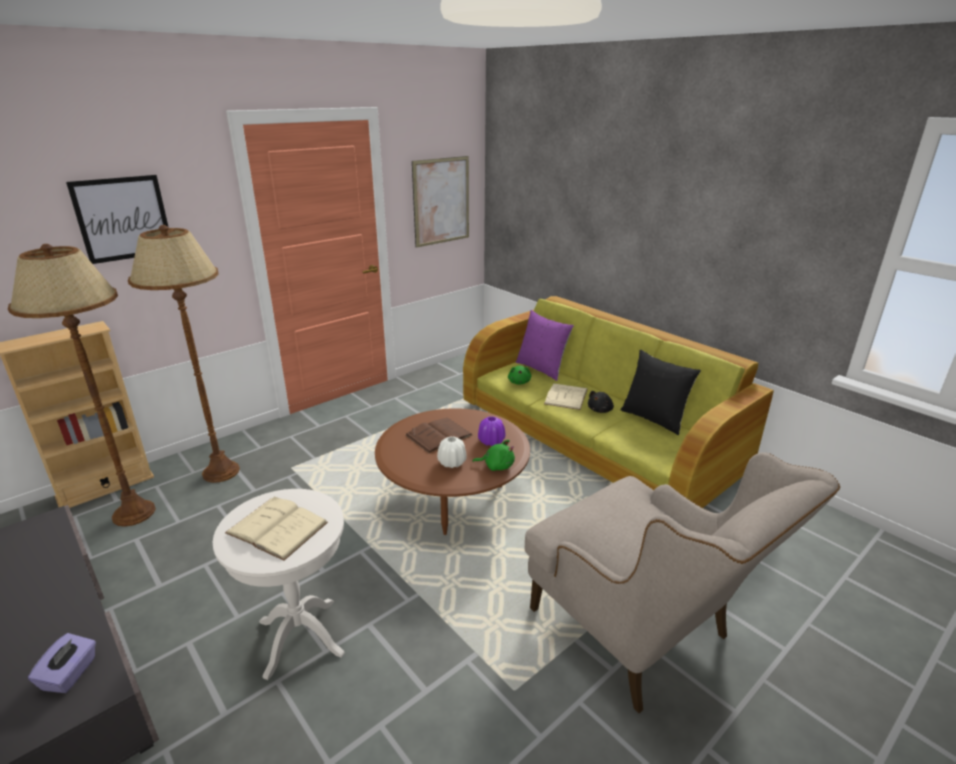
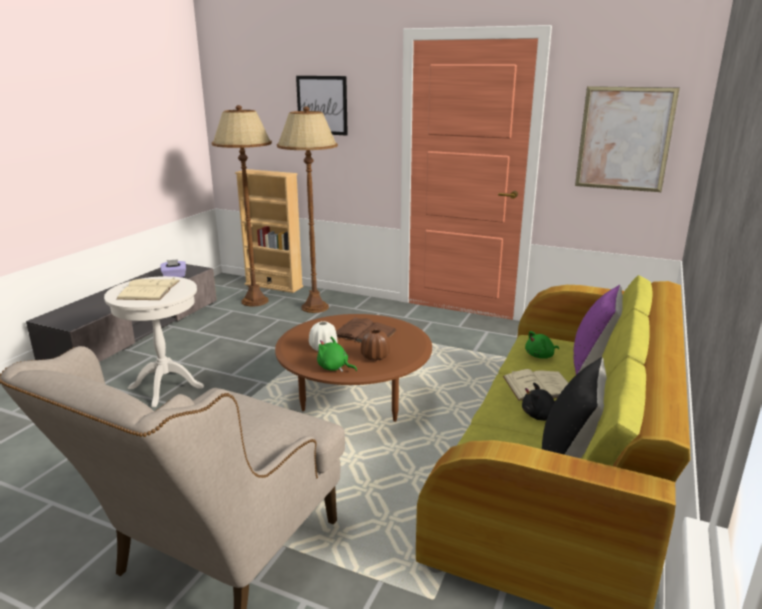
camera: 65 degrees right, 5 degrees down
purple tissue box [28,633,96,693] -> purple tissue box moved to [160,259,186,278]
green plush toy [472,440,515,471] -> green plush toy turned 135 degrees clockwise [317,337,357,372]
purple vase [478,416,505,446] -> brown vase [361,329,390,361]

